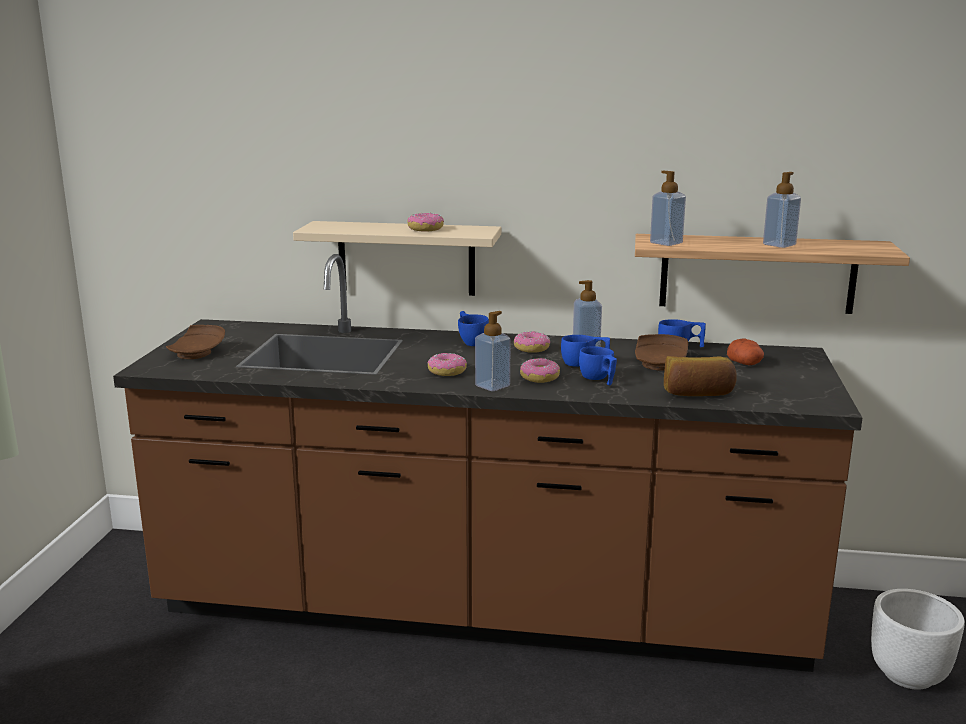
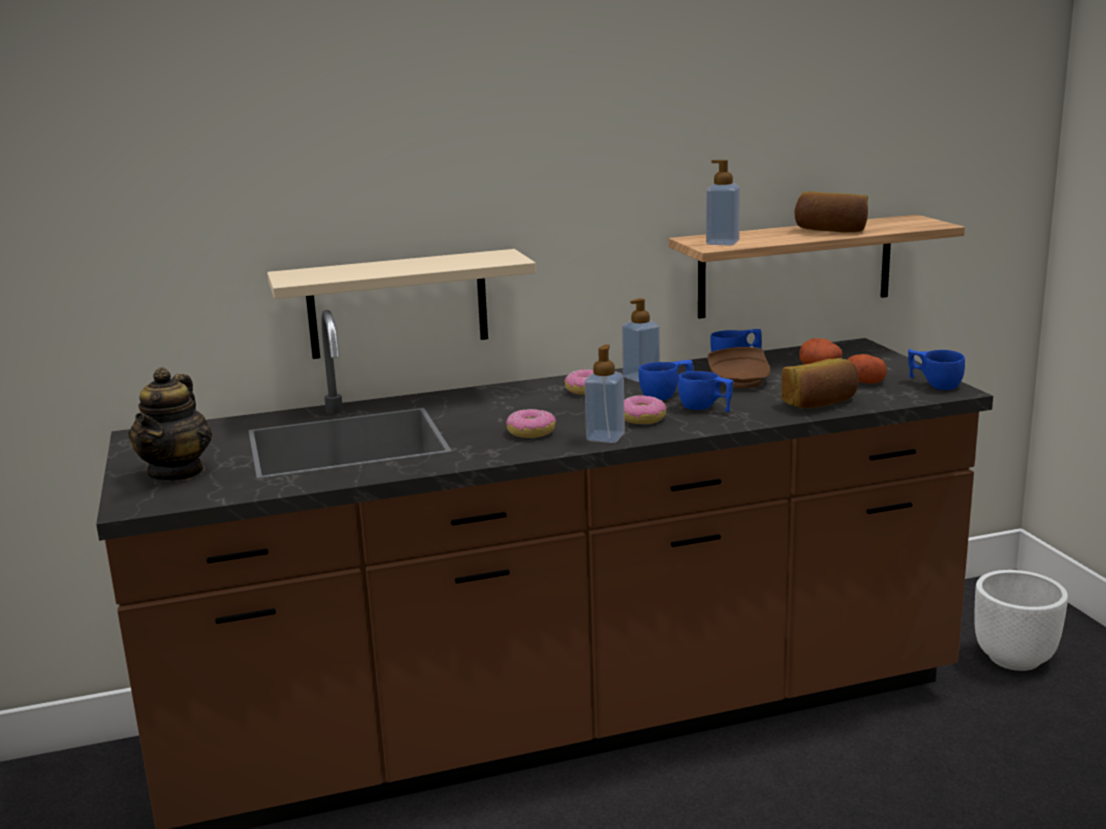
camera: 25 degrees left, 0 degrees up
brown plate [166,325,225,359] -> teapot [128,367,212,482]
donut [407,213,444,231] -> none
blue cup [458,311,489,346] -> blue cup moved to [908,349,965,390]
soap dispenser [763,172,801,248] -> bread [795,191,868,233]
none -> potato [847,354,887,384]

